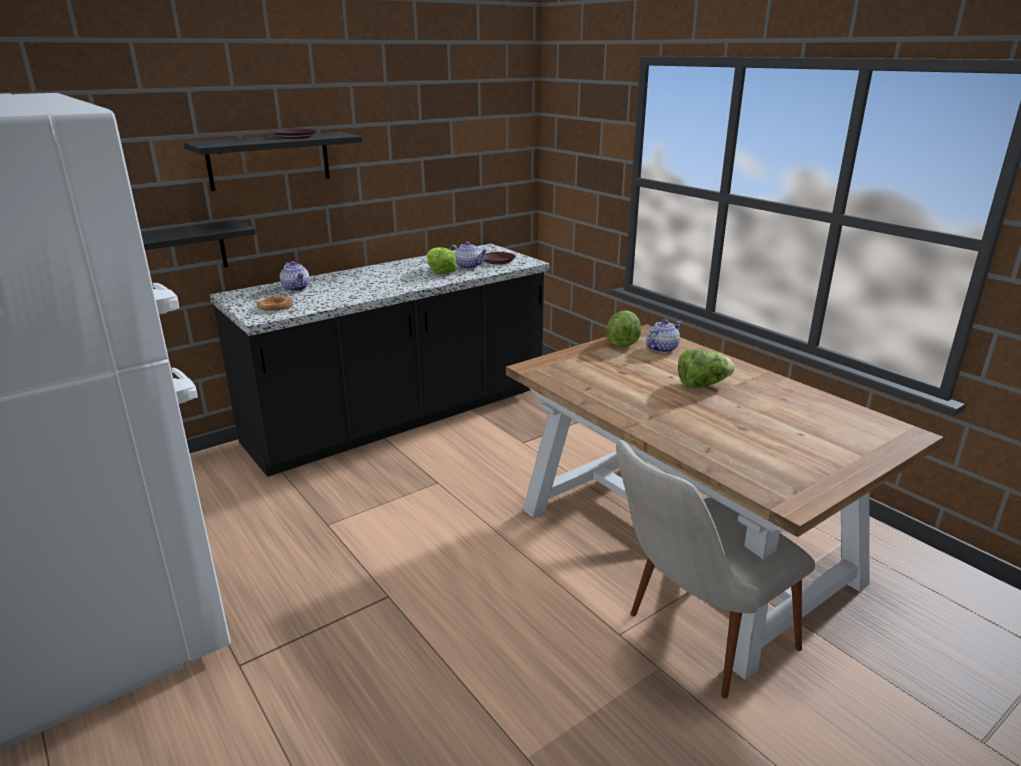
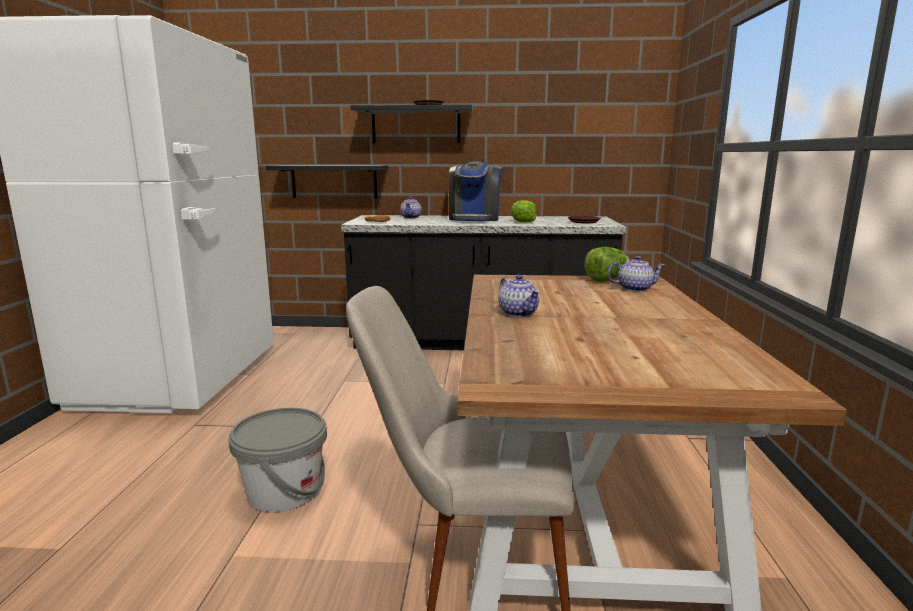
camera: 40 degrees right, 10 degrees down
teapot [449,242,488,269] -> teapot moved to [498,275,540,317]
lettuce [678,349,735,388] -> none
none -> grey bucket [228,408,327,512]
none -> coffee machine [449,161,503,221]

